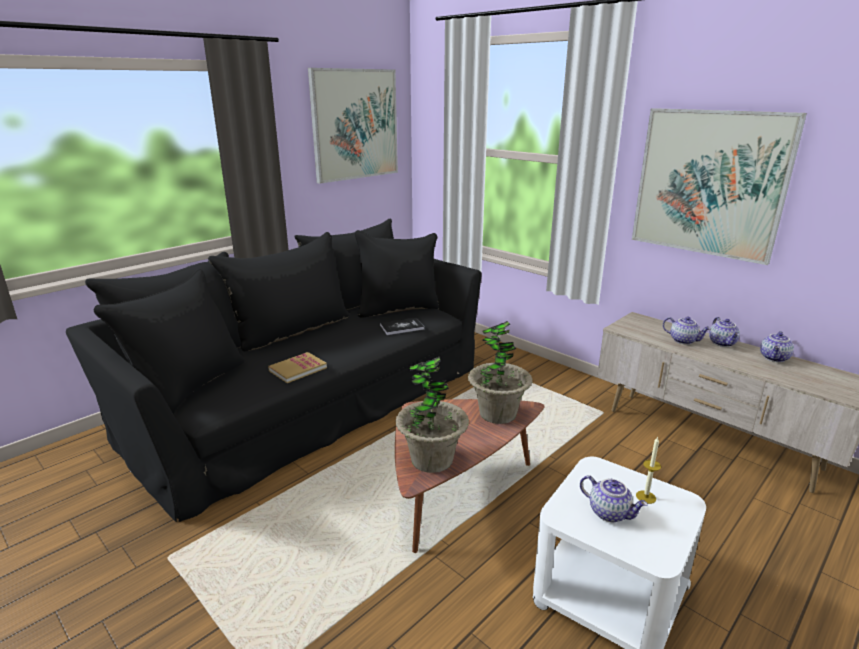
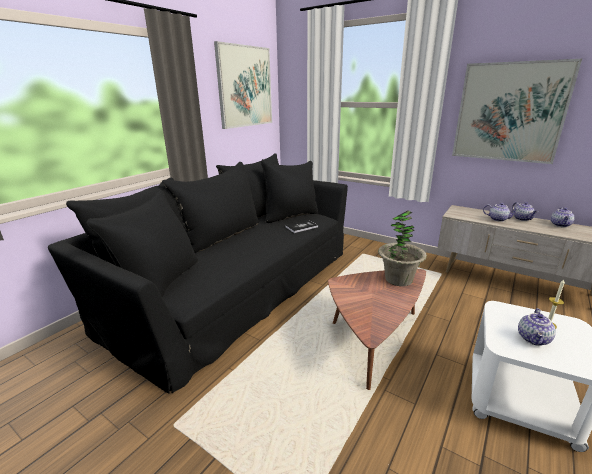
camera: 10 degrees left, 0 degrees up
book [268,352,327,383] -> none
potted plant [395,357,469,473] -> none
teapot [580,475,648,522] -> teapot turned 90 degrees clockwise [518,308,556,346]

